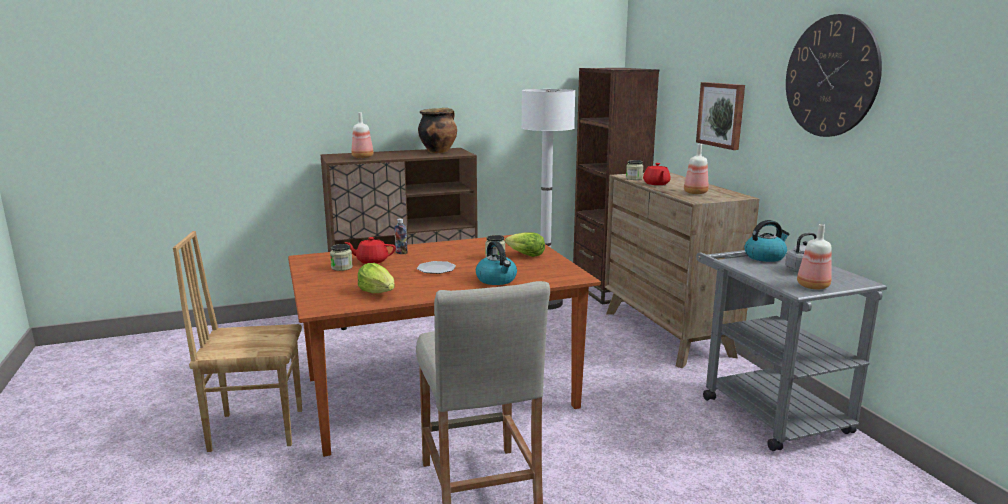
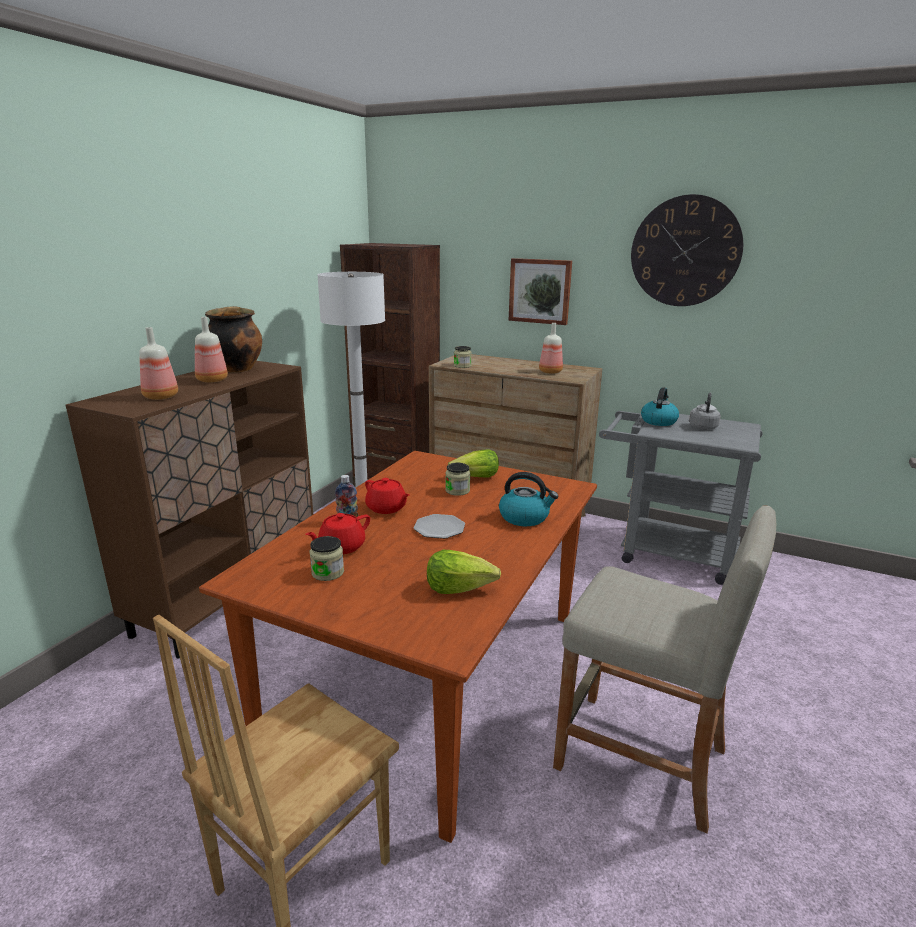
camera: 45 degrees left, 5 degrees up
red teapot [643,163,671,185] -> red teapot moved to [365,478,410,514]
bottle [797,224,832,290] -> bottle moved to [195,317,228,383]

